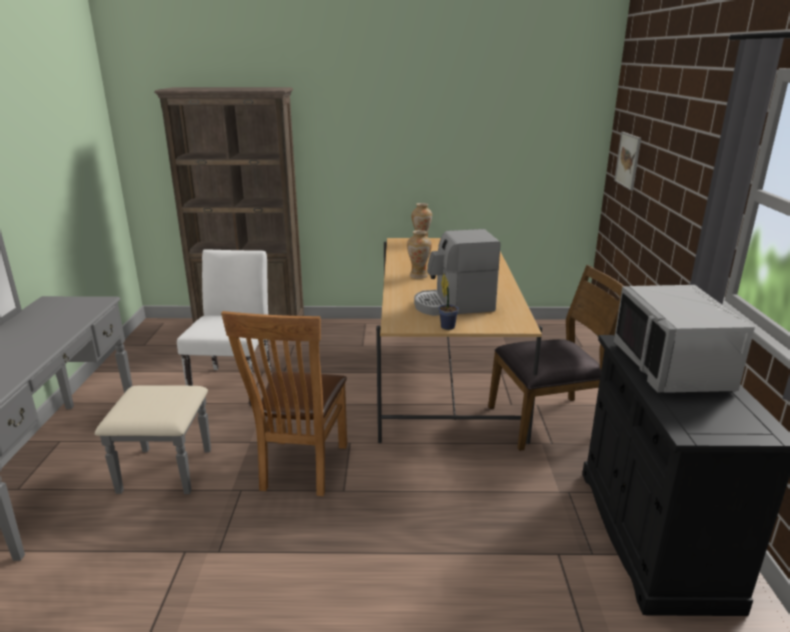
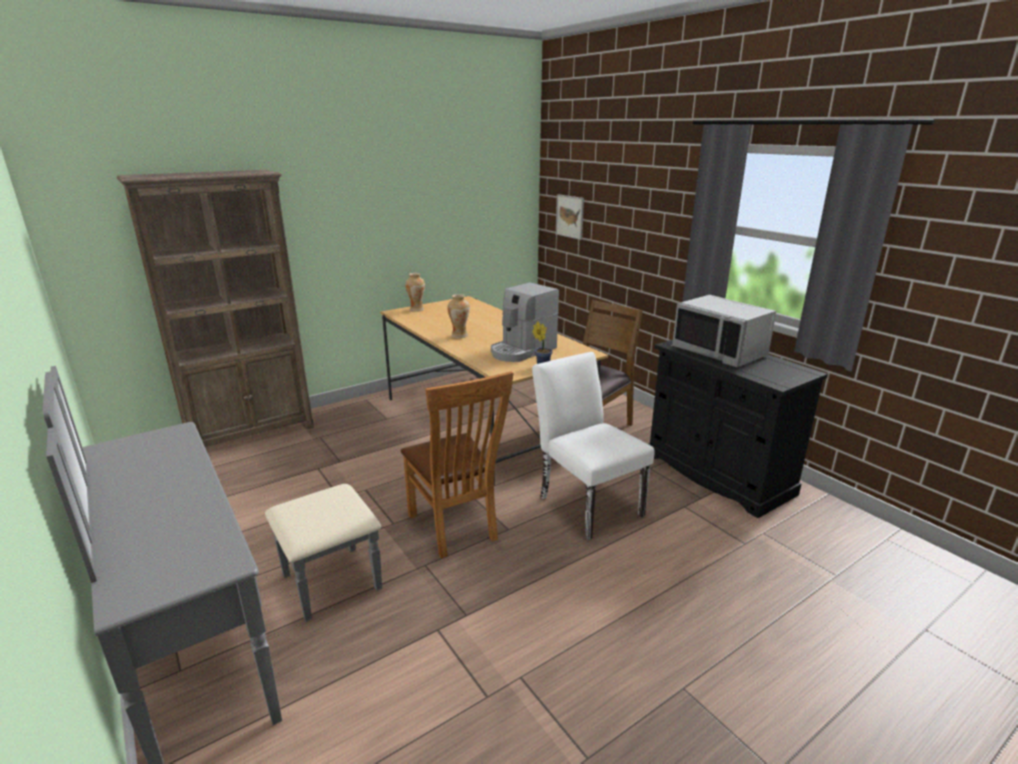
camera: 35 degrees left, 0 degrees up
white chair [177,249,271,406] -> white chair moved to [532,352,654,540]

